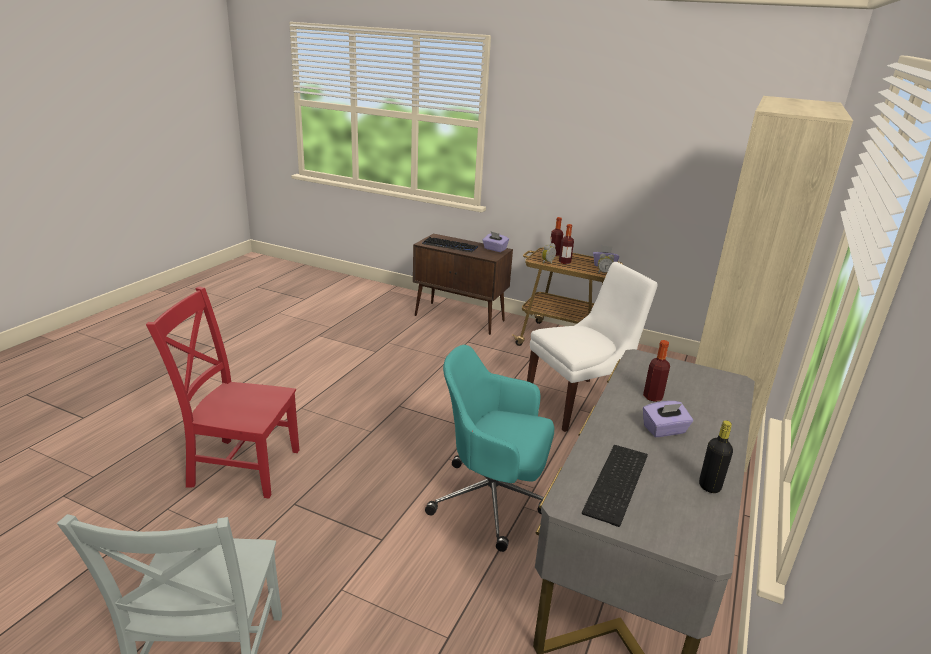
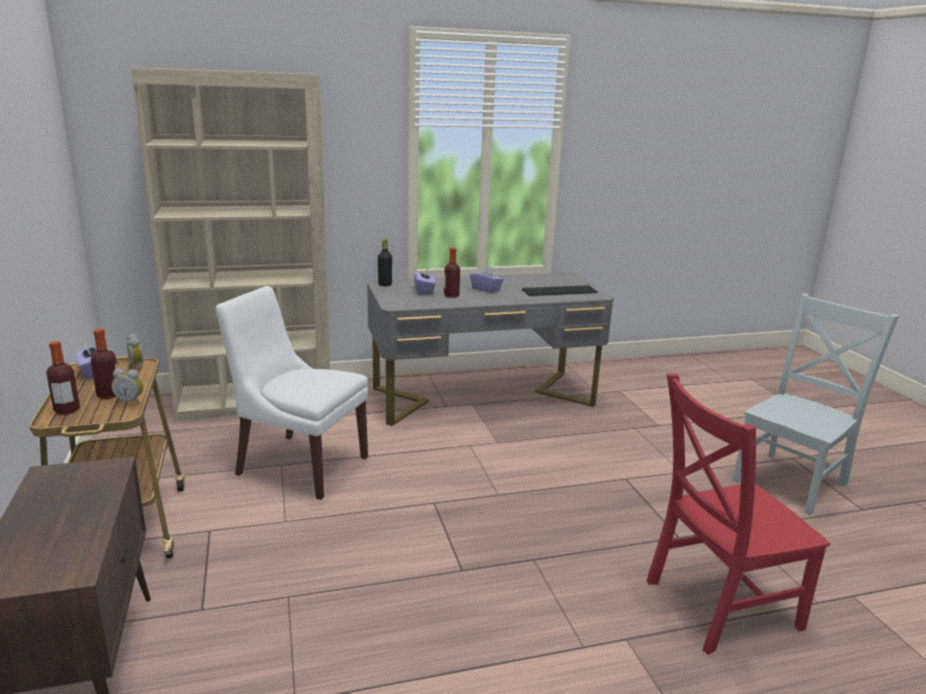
camera: 130 degrees left, 5 degrees down
red chair [146,286,299,499] -> red chair turned 105 degrees clockwise [647,373,831,655]
keyboard [422,237,478,252] -> none
turquoise office chair [425,345,554,552] -> none
purple tissue box [483,232,509,252] -> purple tissue box moved to [414,267,436,295]
black bottle [699,420,733,493] -> black bottle moved to [378,239,392,286]

